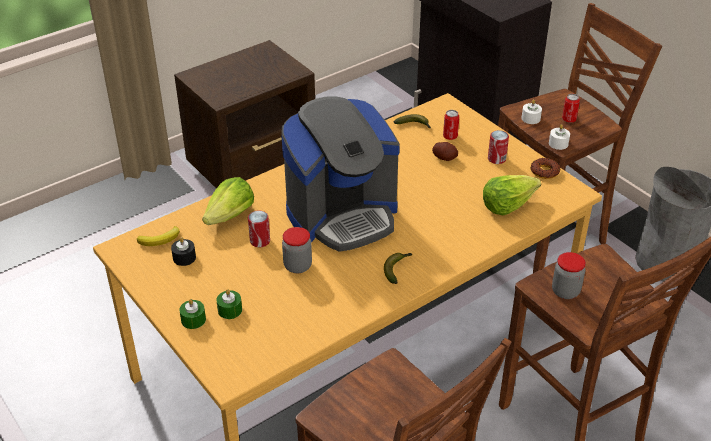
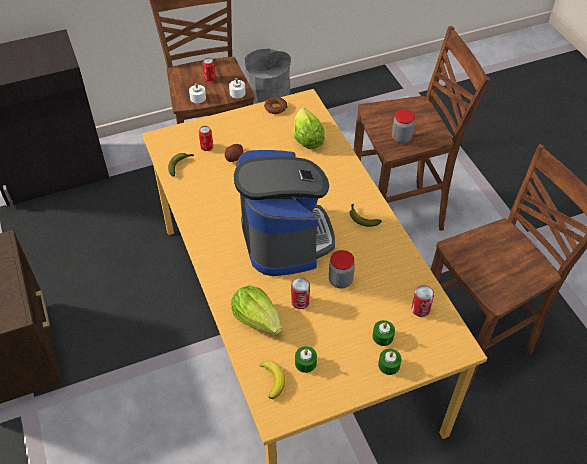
camera: 75 degrees left, 10 degrees up
black candle [171,237,196,266] -> green candle [295,346,317,373]
can [488,130,509,164] -> can moved to [412,285,434,317]

